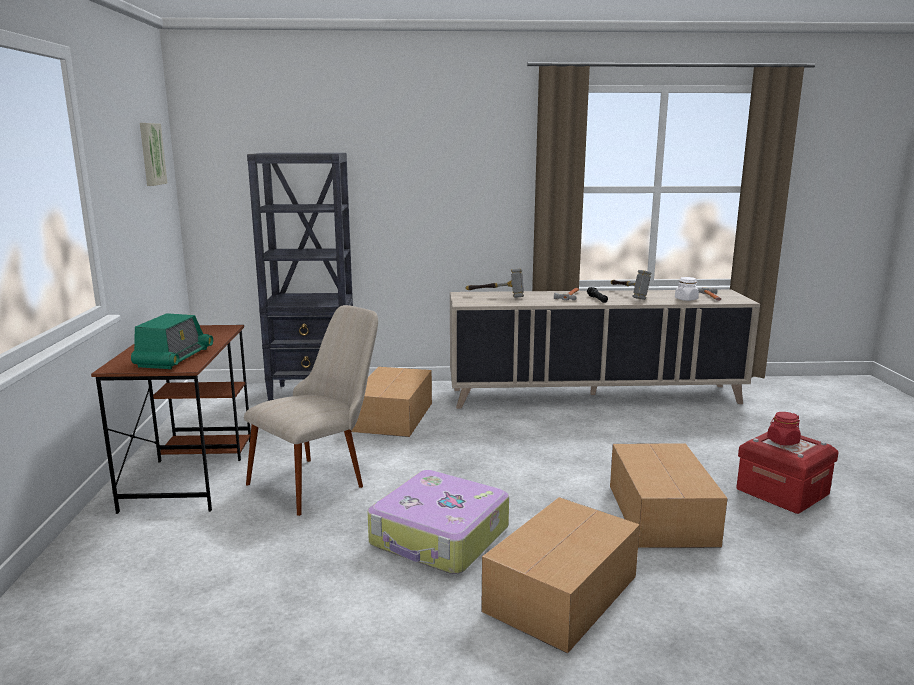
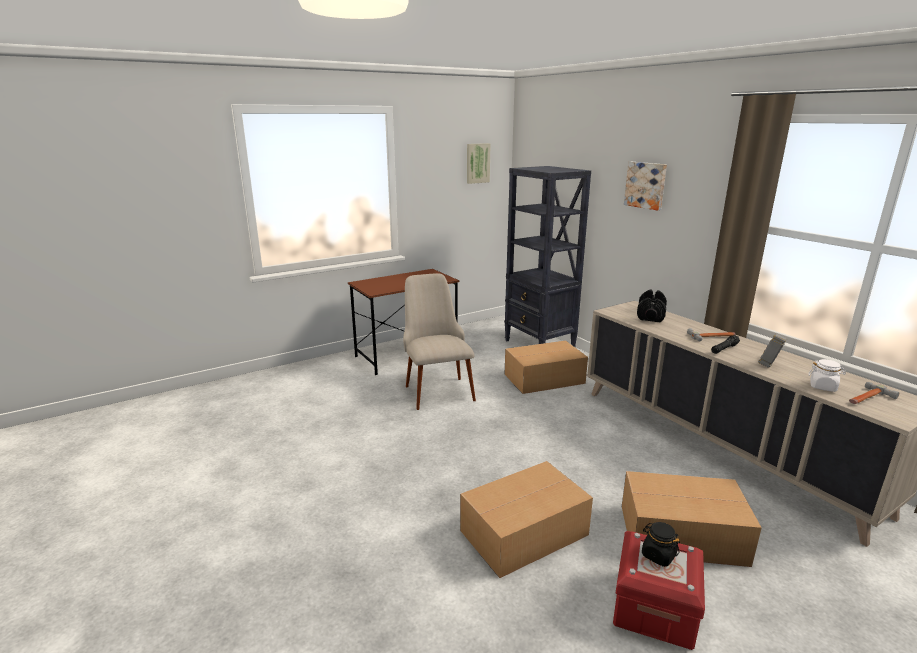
camera: 60 degrees right, 5 degrees up
radio [131,313,213,369] -> none
beige chair [244,305,378,516] -> beige chair turned 120 degrees counterclockwise [403,273,476,410]
suitcase [368,470,509,574] -> none
hammer [465,269,524,298] -> black dumbbell [637,290,667,322]
cardboard box [481,497,640,654] -> cardboard box moved to [622,471,762,567]
red jar [767,412,801,446] -> black jar [642,522,680,567]
none -> picture [624,162,667,210]

